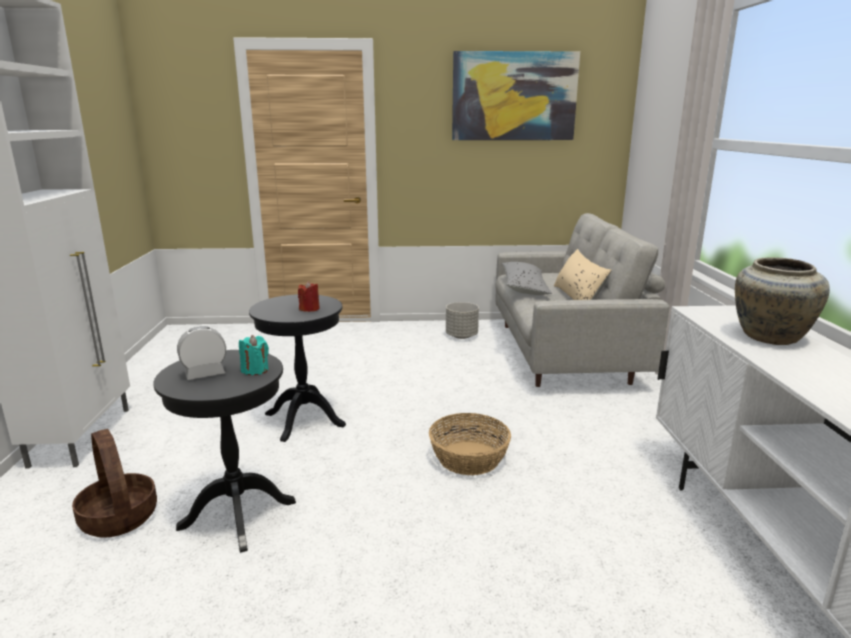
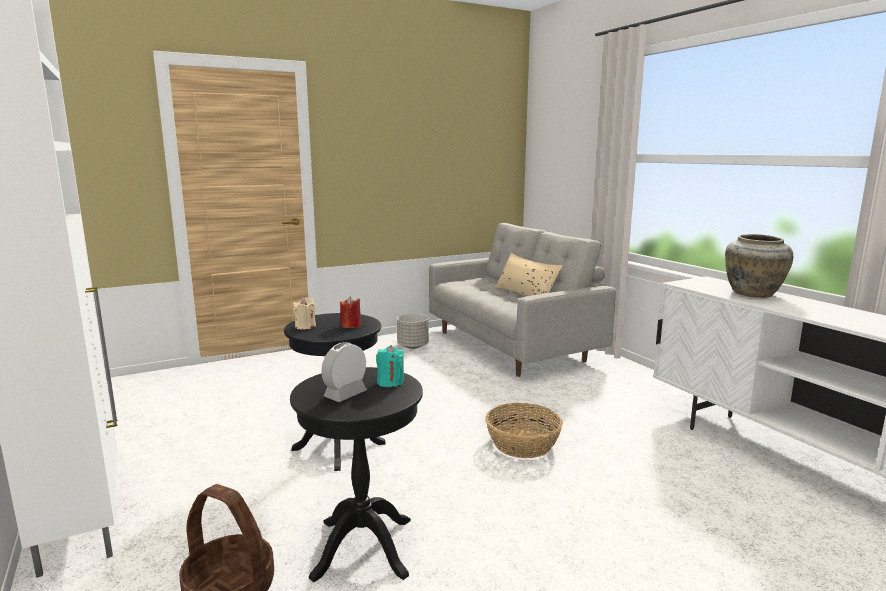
camera: 25 degrees left, 5 degrees down
picture [452,51,580,140] -> none
grey pillow [502,262,552,295] -> none
none -> beige candle [293,297,316,329]

